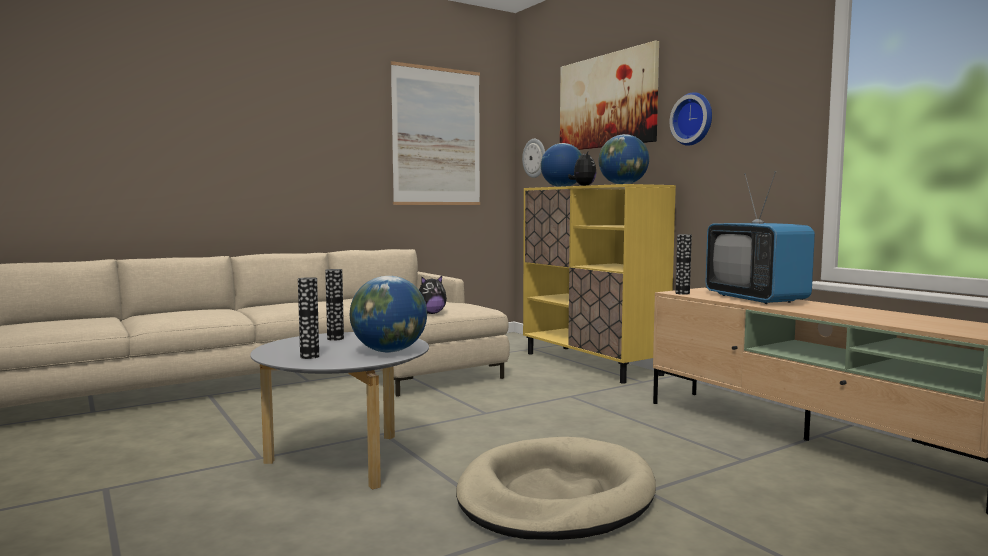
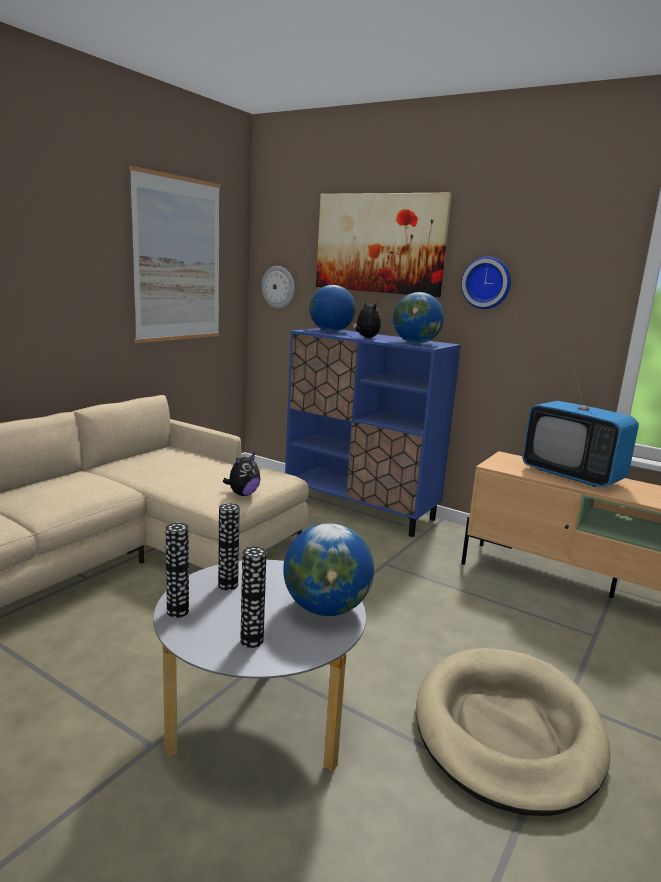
camera: 25 degrees left, 10 degrees up
yellow cabinet [523,184,676,384] -> blue cabinet [285,328,461,537]
vase [676,234,692,295] -> vase moved to [165,523,189,618]

